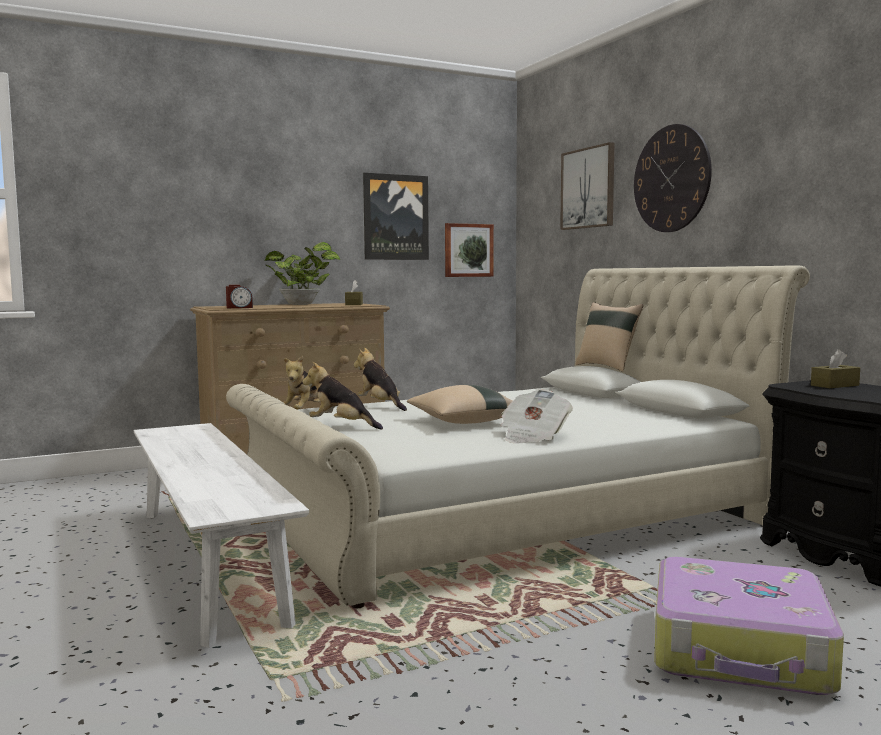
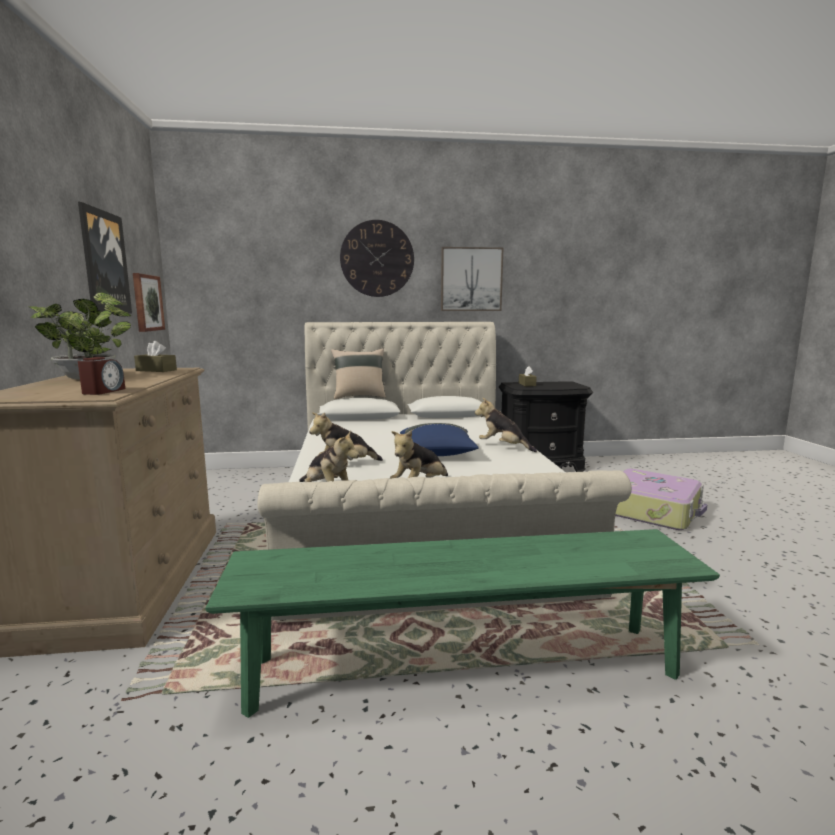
camera: 70 degrees left, 5 degrees up
white bench [134,423,309,648] -> green bench [205,529,720,718]
beige pillow [407,385,513,424] -> blue pillow [400,423,479,456]
newspaper [501,389,573,443] -> plush toy [475,398,537,452]
picture [560,142,614,230] -> picture moved to [441,247,503,311]

